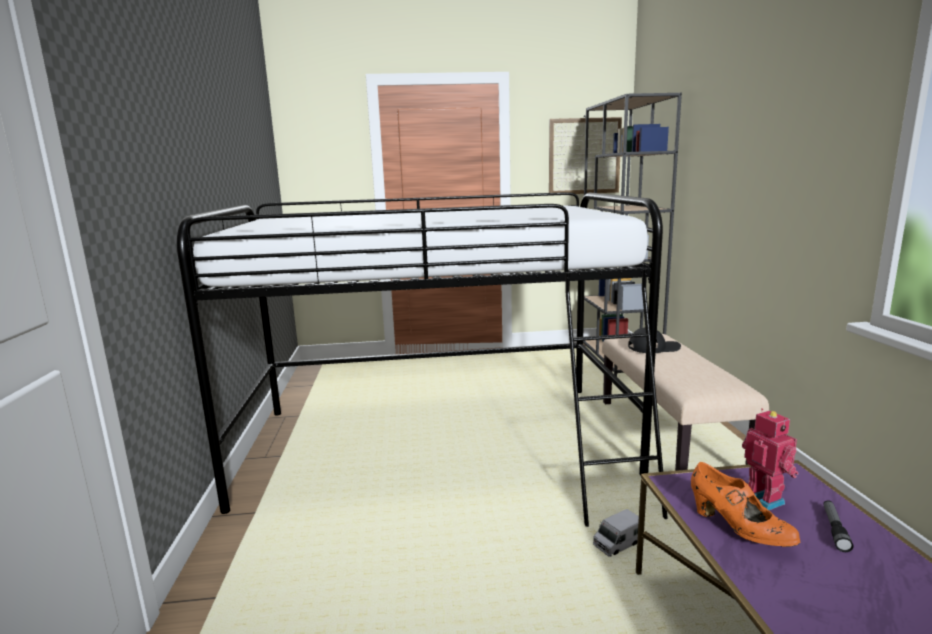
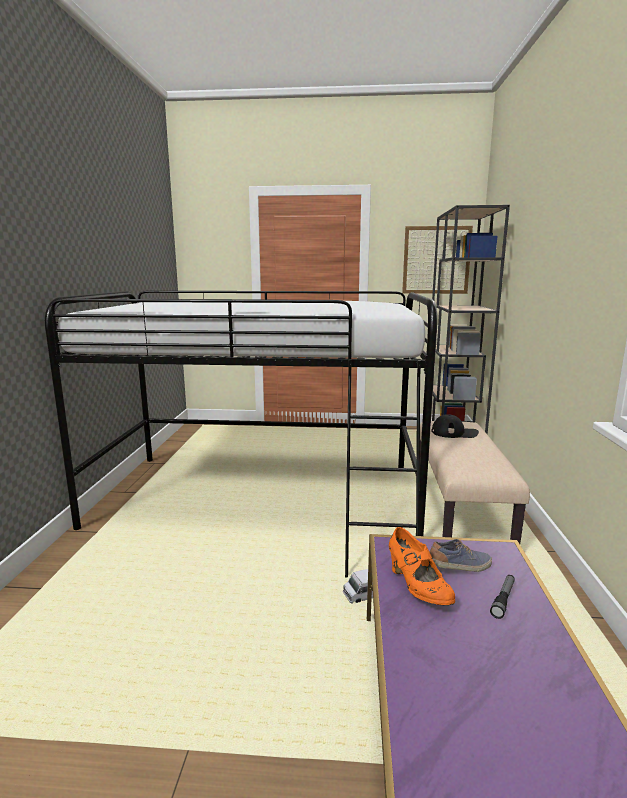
camera: 10 degrees right, 0 degrees up
toy robot [742,408,798,510] -> shoe [430,539,492,572]

